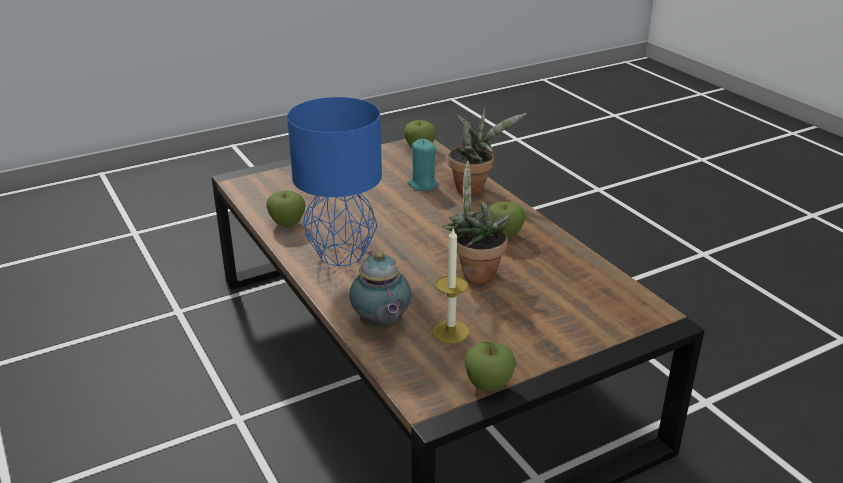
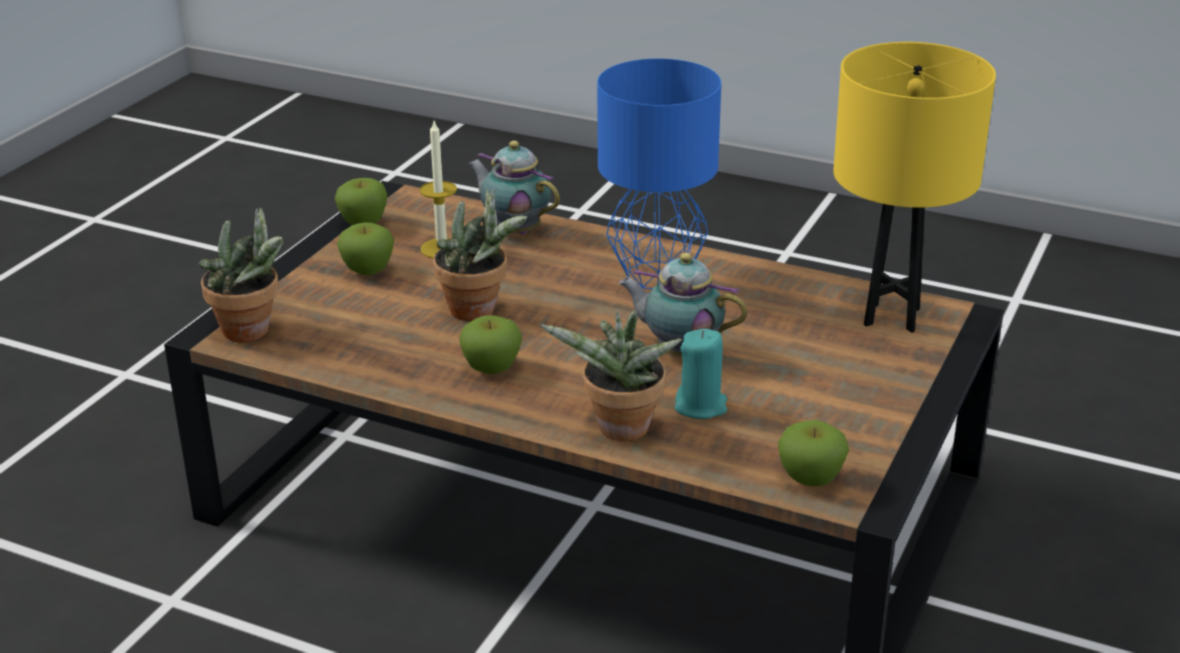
camera: 145 degrees right, 0 degrees up
apple [266,191,306,228] -> apple moved to [337,222,394,275]
none -> potted plant [199,208,284,342]
none -> teapot [619,253,747,356]
none -> yellow table lamp [833,42,996,333]

